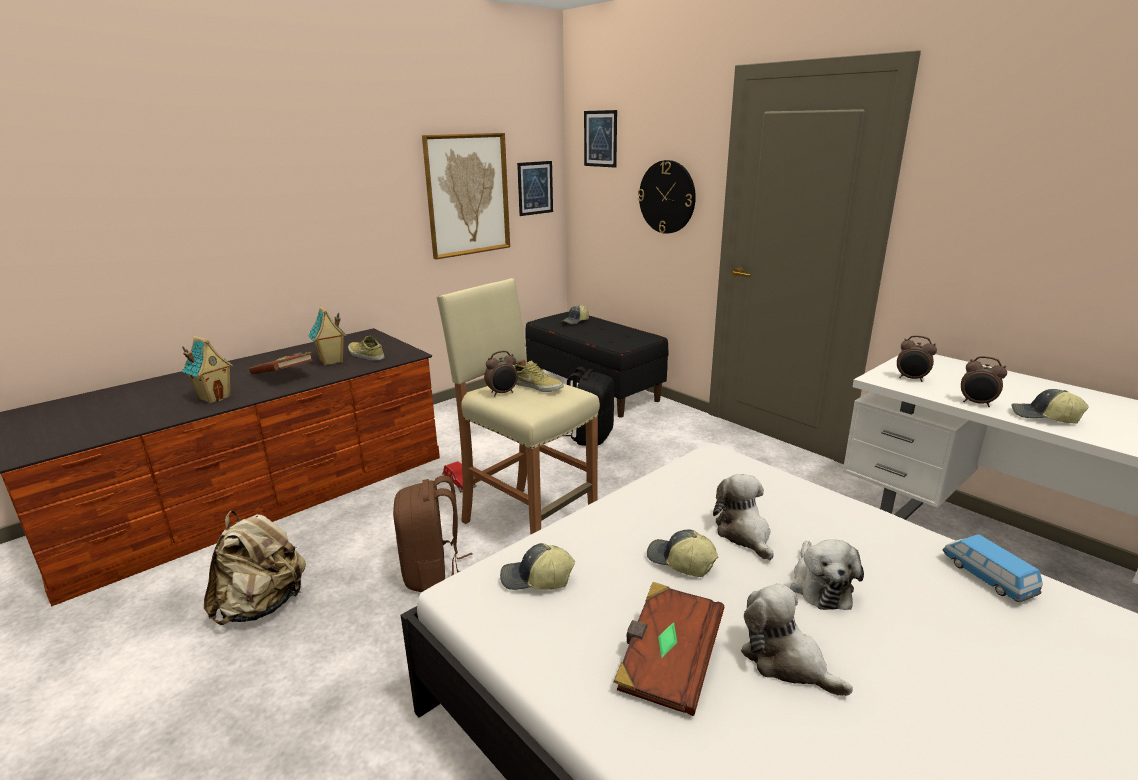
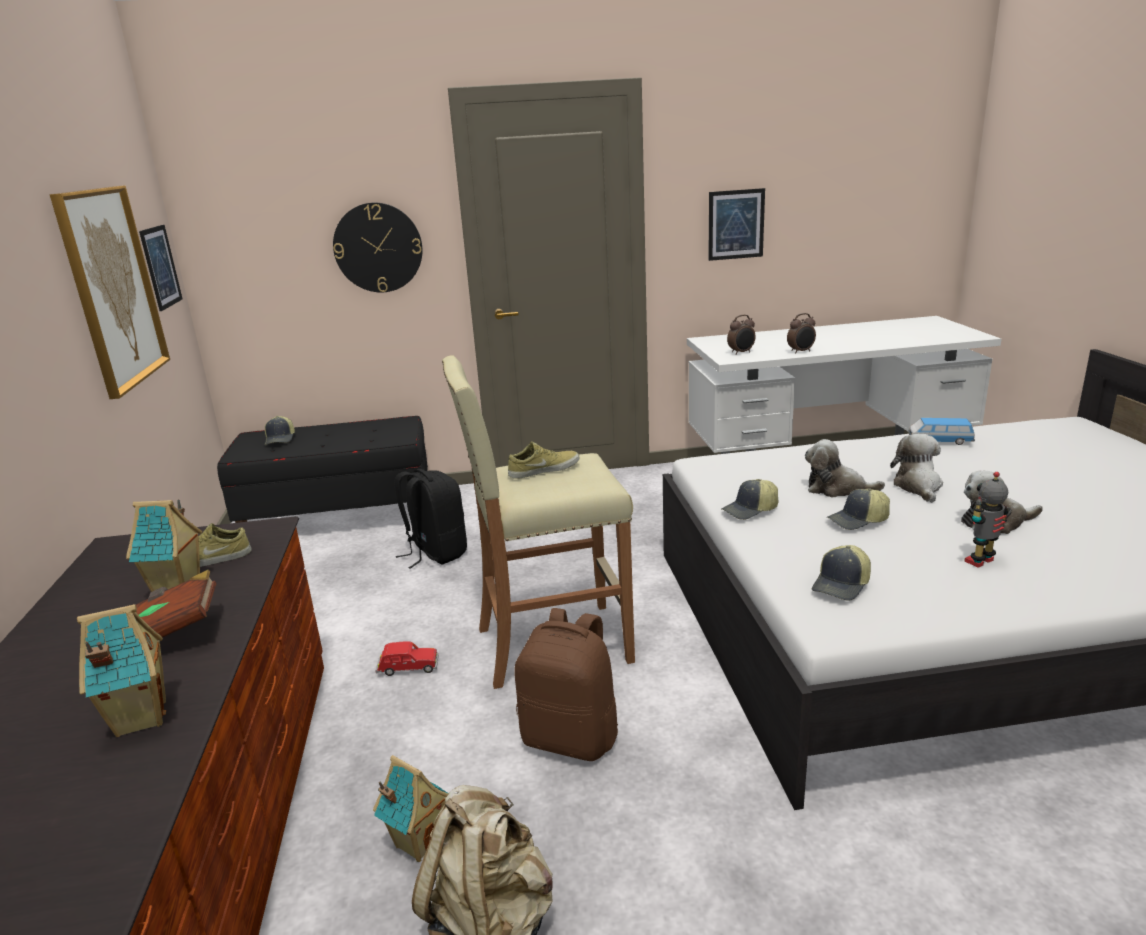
camera: 55 degrees left, 0 degrees up
alarm clock [484,351,518,397] -> none
picture [584,110,617,168] -> picture moved to [708,188,765,261]
brown book [614,582,725,716] -> toy robot [964,472,1009,568]
plush toy [790,539,864,610] -> plush toy turned 120 degrees counterclockwise [890,434,943,503]
cap [1012,389,1088,424] -> cap moved to [722,479,778,520]
none -> toy house [373,755,449,862]

